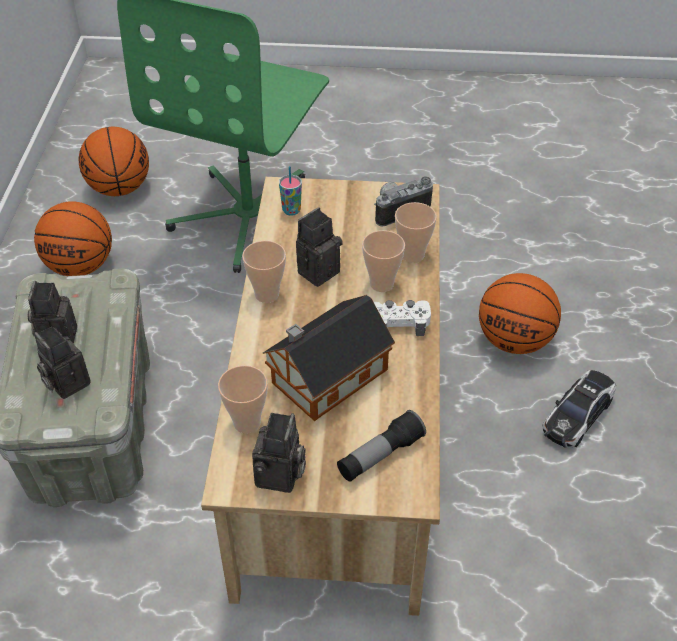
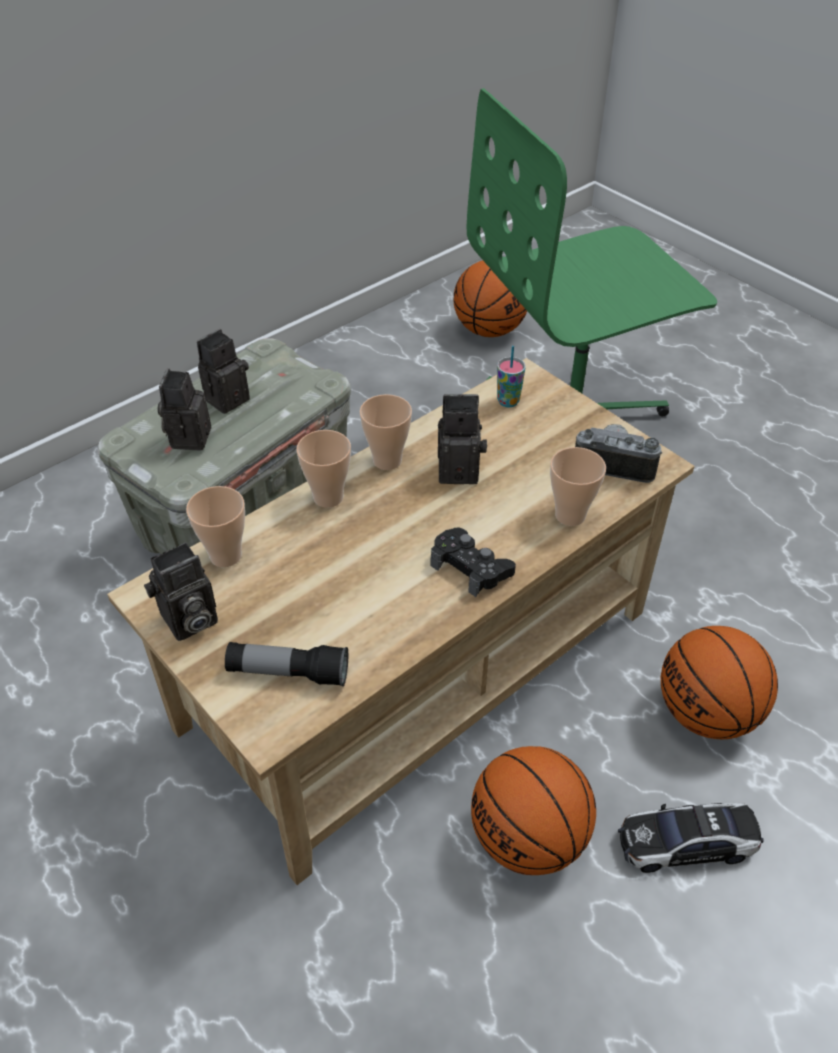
camera: 45 degrees right, 0 degrees up
basketball [34,201,112,276] -> basketball moved to [471,746,596,875]
toy house [262,295,395,421] -> none
cup [362,230,405,292] -> cup moved to [296,430,351,508]
white game controller [374,300,431,336] -> black game controller [431,528,516,597]

